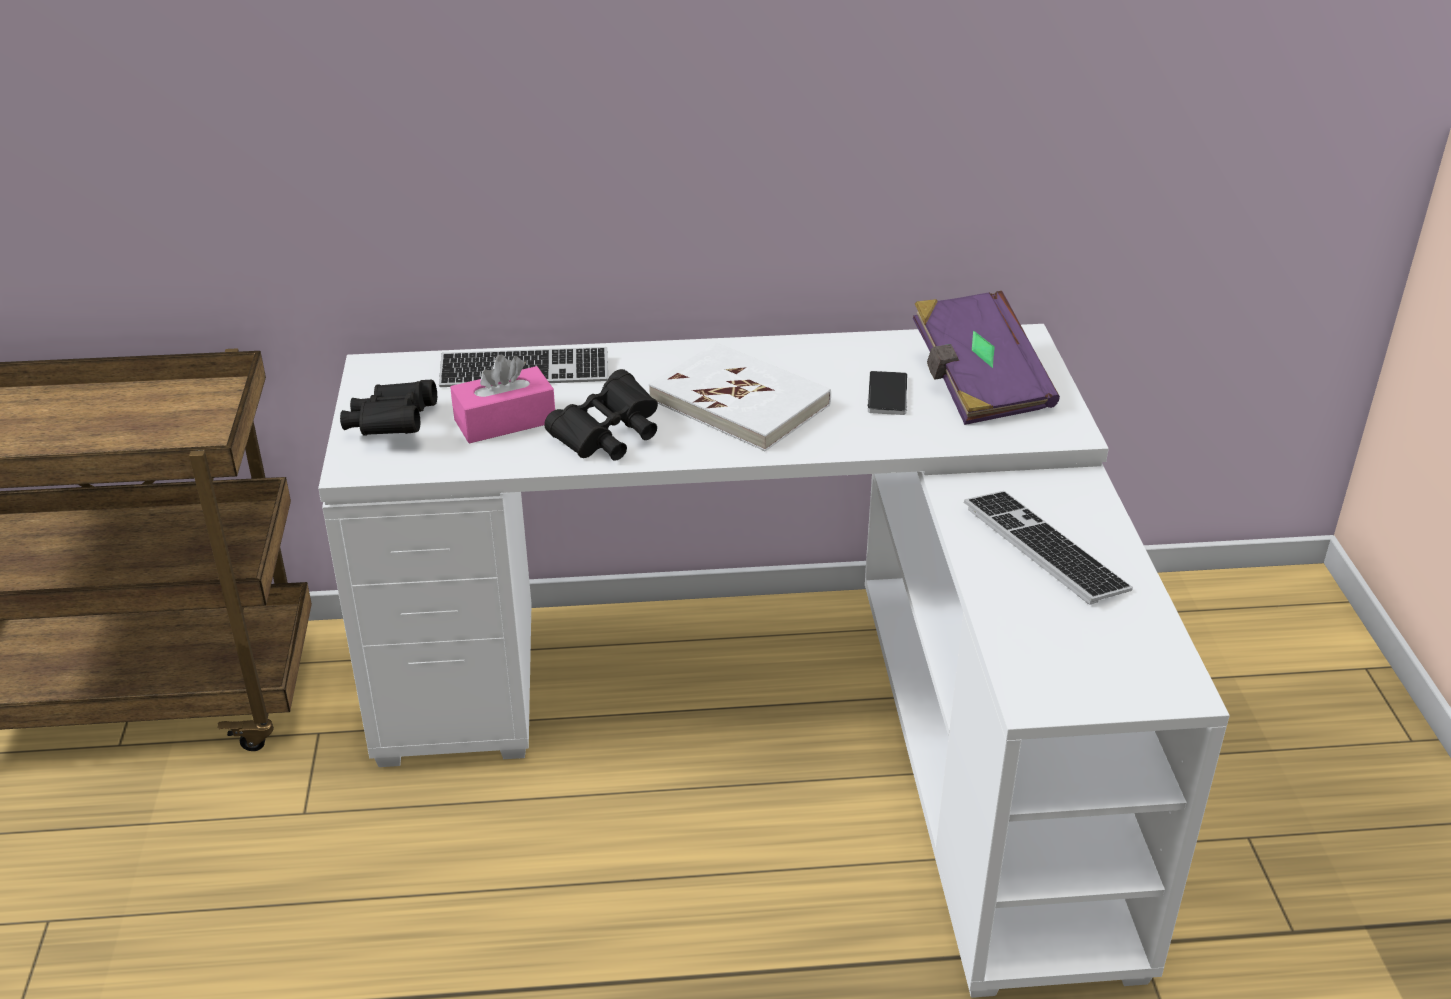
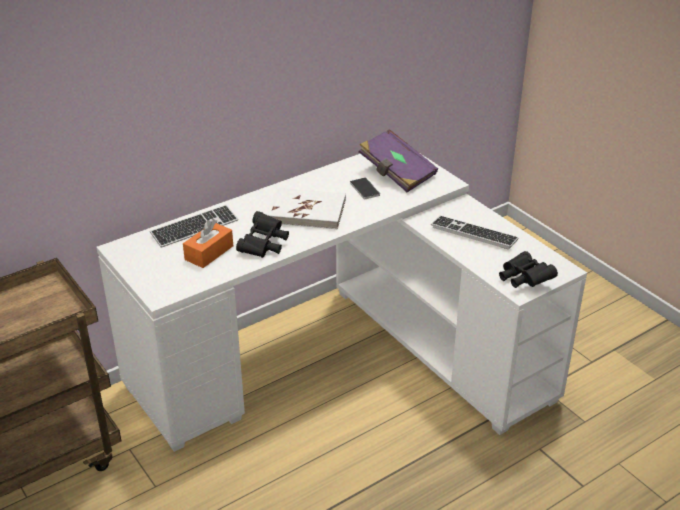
camera: 30 degrees left, 0 degrees up
black binoculars [340,380,437,436] -> black binoculars moved to [499,251,558,288]
pink tissue box [450,355,555,443] -> orange tissue box [183,219,233,268]

